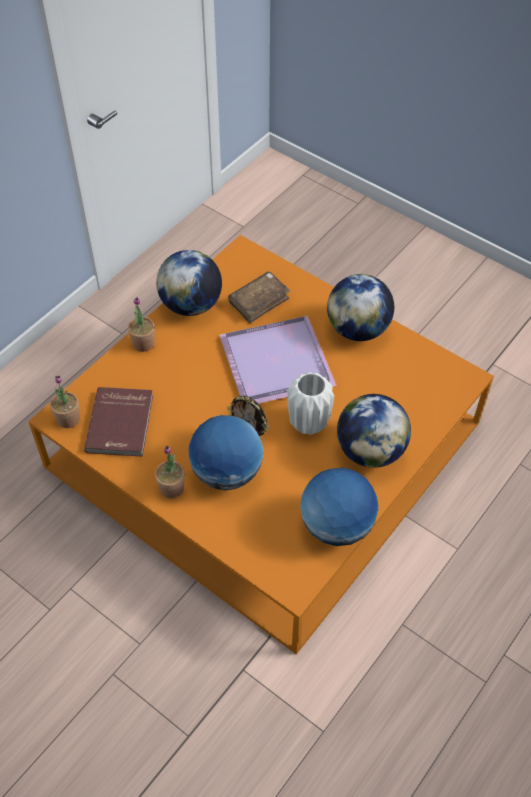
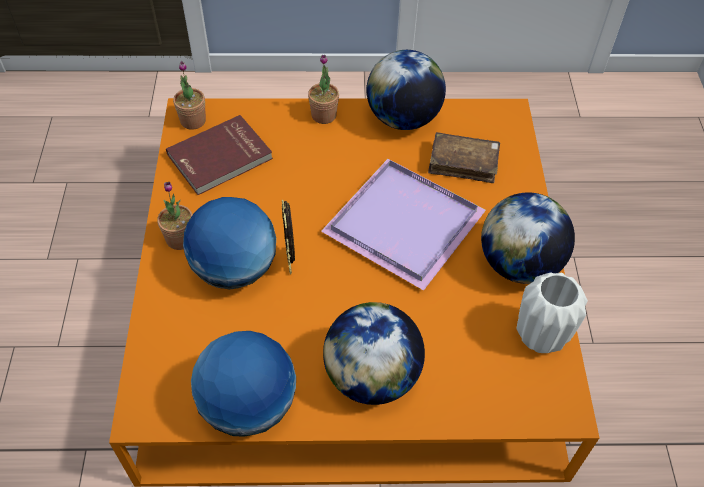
camera: 50 degrees right, 0 degrees up
white vase [287,372,334,435] -> white vase moved to [516,273,588,353]

